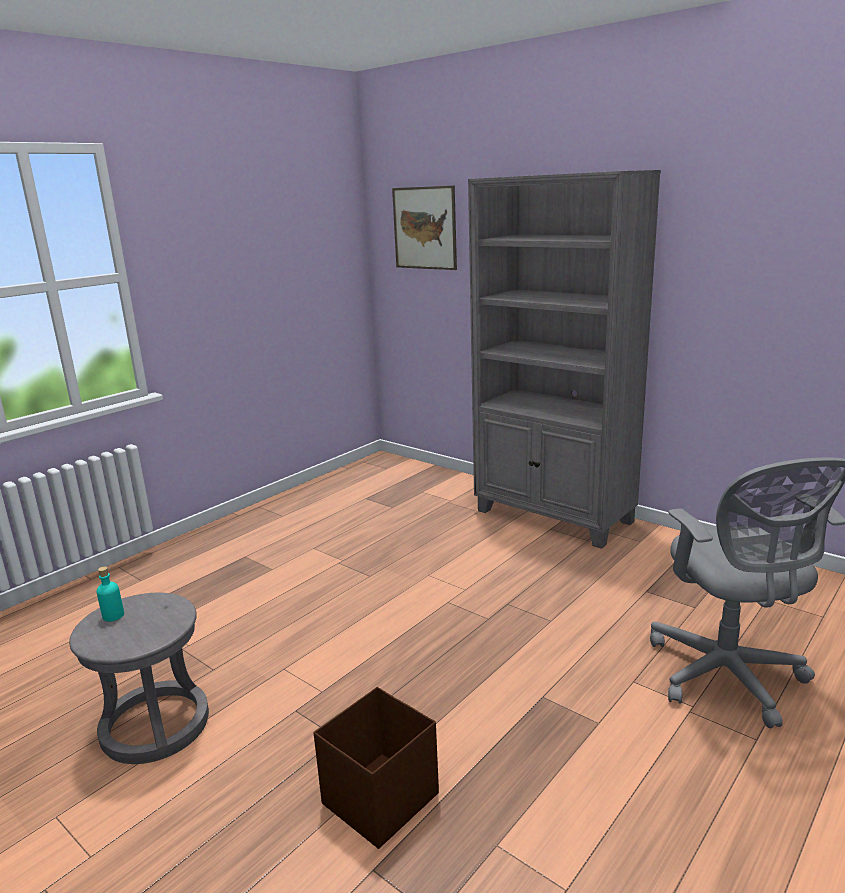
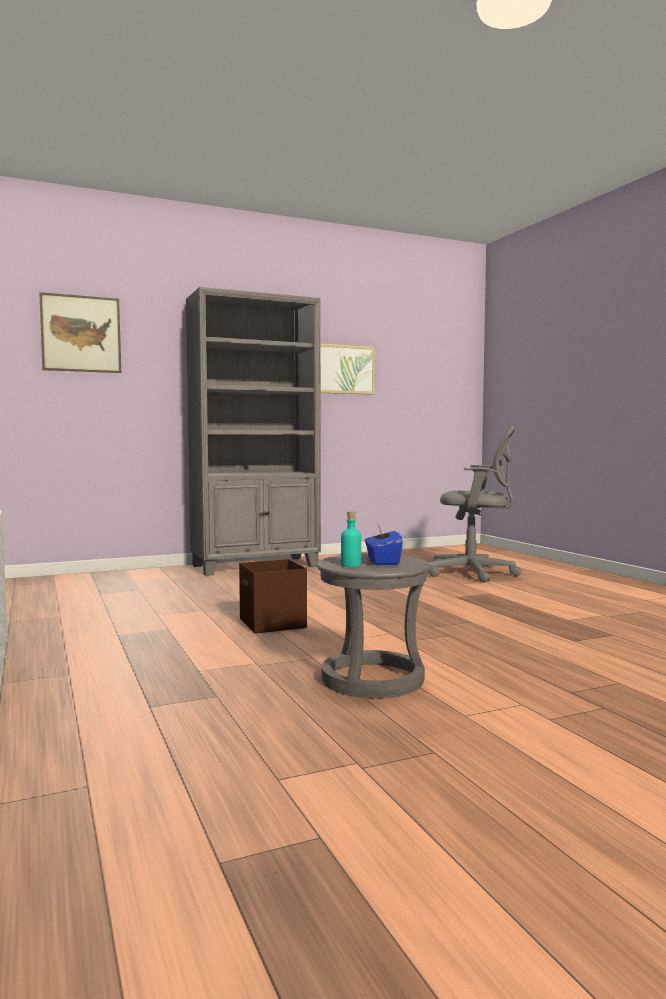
camera: 65 degrees left, 15 degrees down
brown storage box [314,687,439,849] -> brown storage box moved to [239,559,307,634]
none -> picture [321,344,375,395]
none -> blue tissue box [365,523,403,565]

